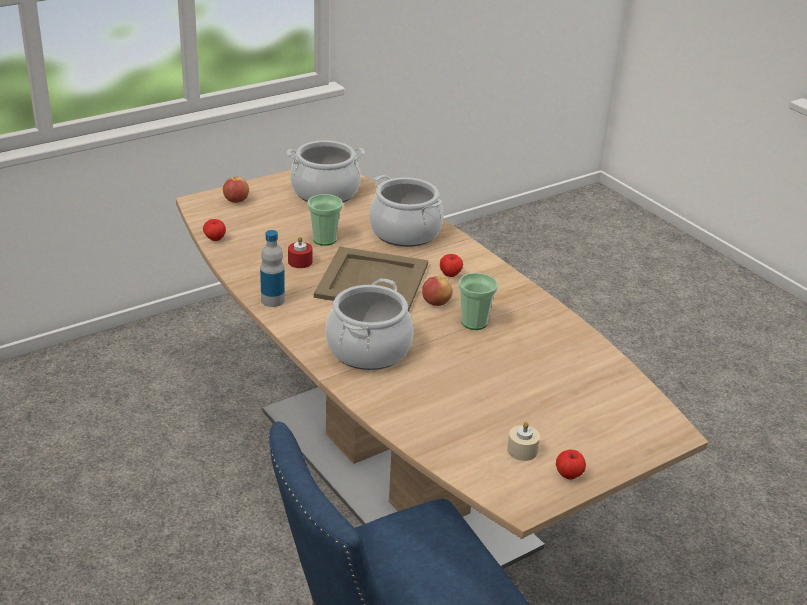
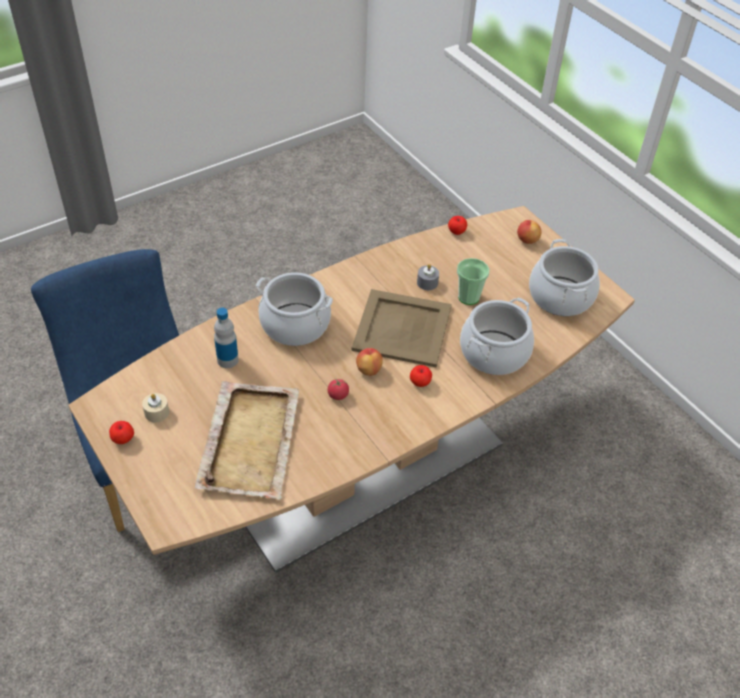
camera: 90 degrees right, 15 degrees up
bottle [260,230,285,307] -> bottle moved to [214,308,239,368]
red candle [288,236,313,268] -> grey candle [417,264,439,290]
cup [458,273,498,330] -> tomato [327,378,349,400]
none -> beige tray [195,381,300,500]

